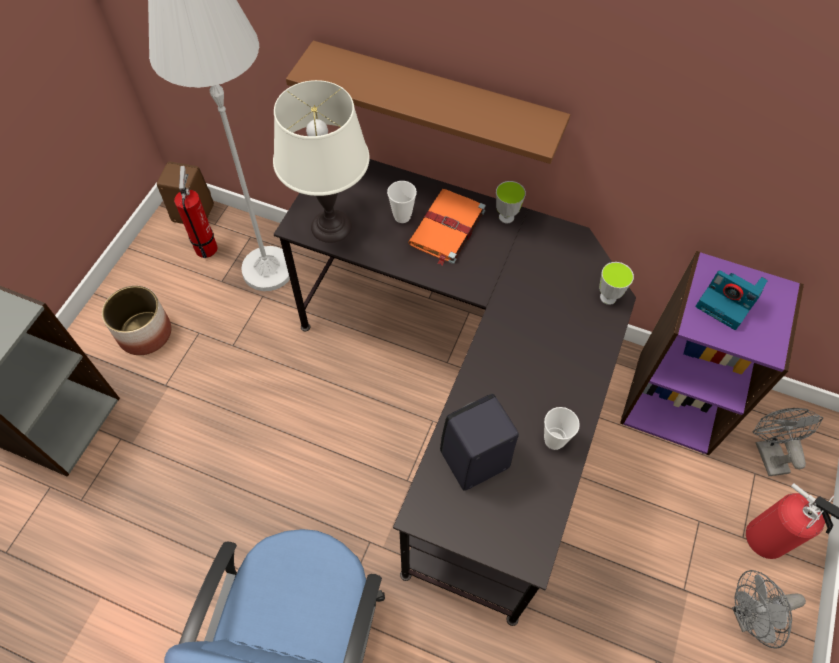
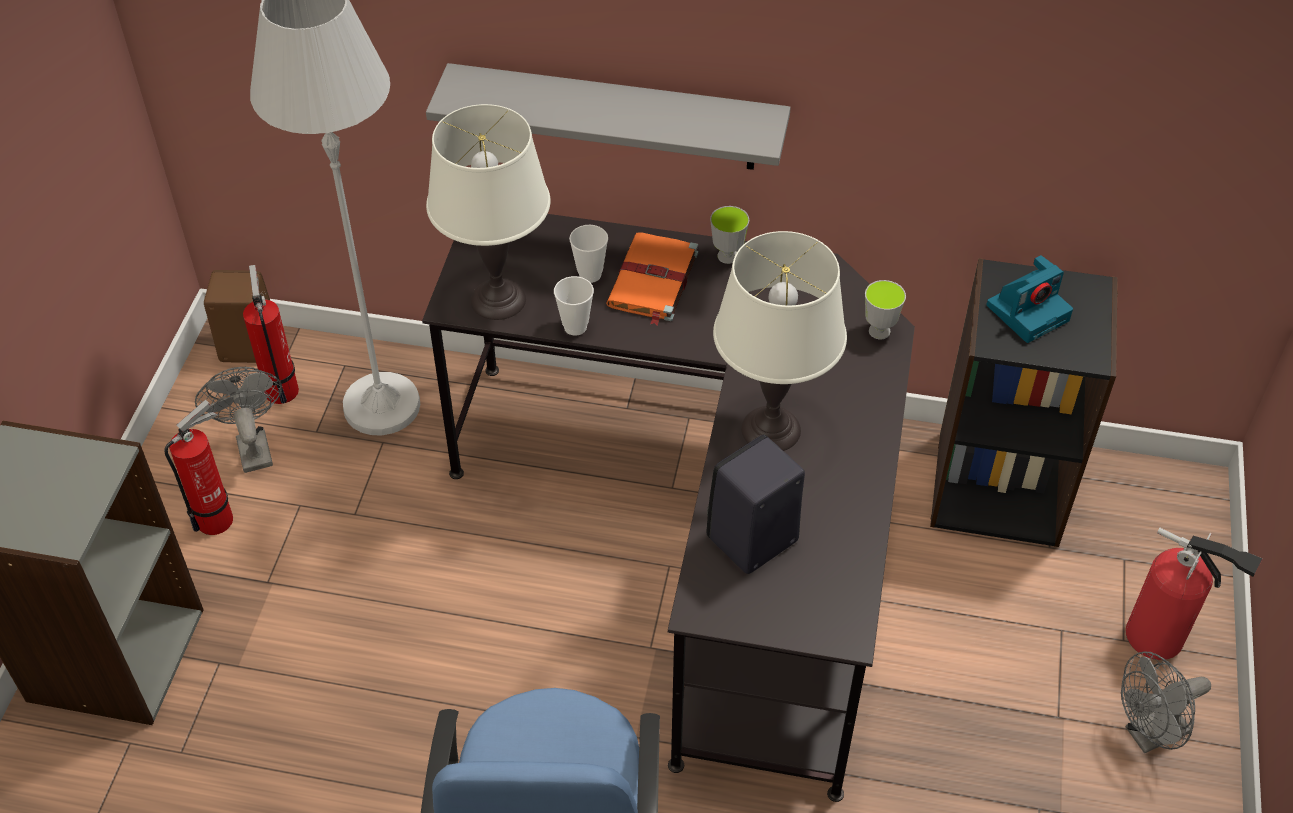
camera: 10 degrees left, 10 degrees down
planter [102,286,171,355] -> fire extinguisher [164,400,233,535]
brown shelf [286,41,570,164] -> grey shelf [426,63,791,170]
cup [544,407,580,450] -> cup moved to [554,276,594,336]
purple bookcase [620,251,804,455] -> black bookcase [930,258,1118,547]
camera [695,270,768,330] -> camera turned 60 degrees counterclockwise [986,255,1073,343]
grey fan [753,408,823,476] -> grey fan moved to [195,367,282,473]
none -> white table lamp [713,231,847,451]

